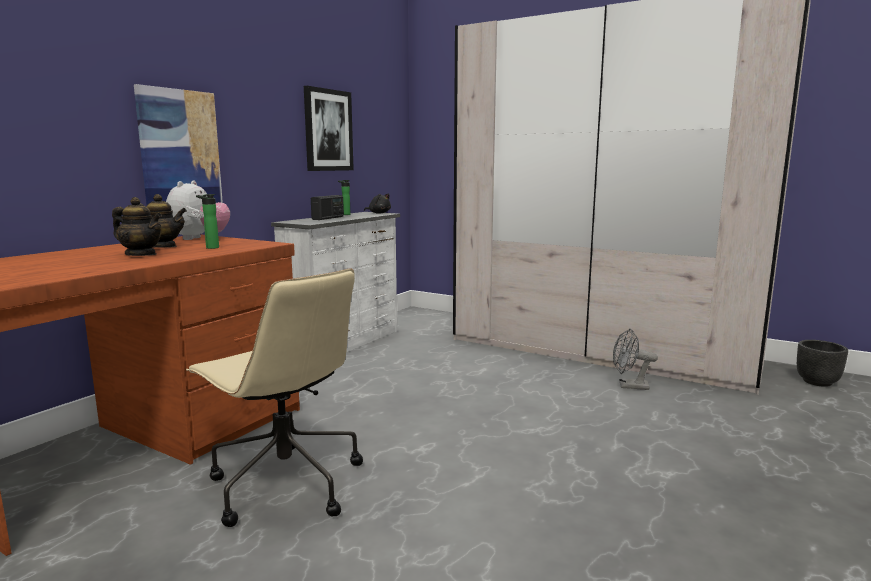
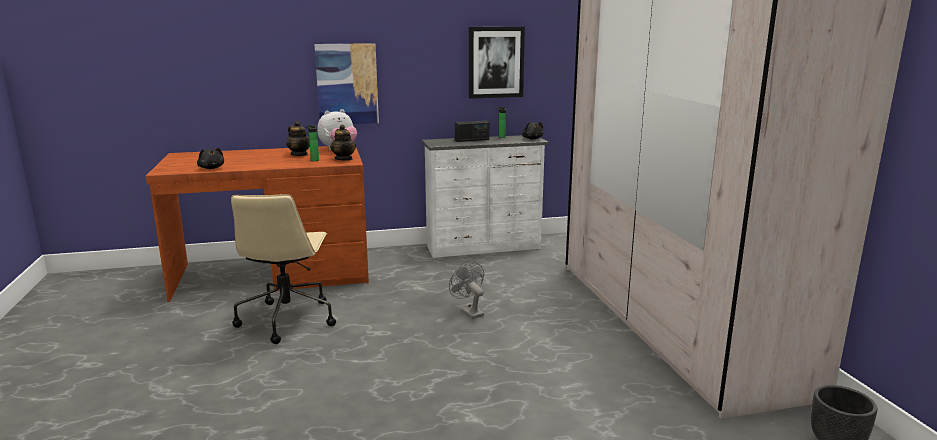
camera: 45 degrees right, 5 degrees up
teapot [112,197,162,256] -> teapot moved to [330,124,356,161]
grey fan [613,329,658,390] -> grey fan moved to [449,262,484,319]
none -> black plush toy [197,147,224,169]

